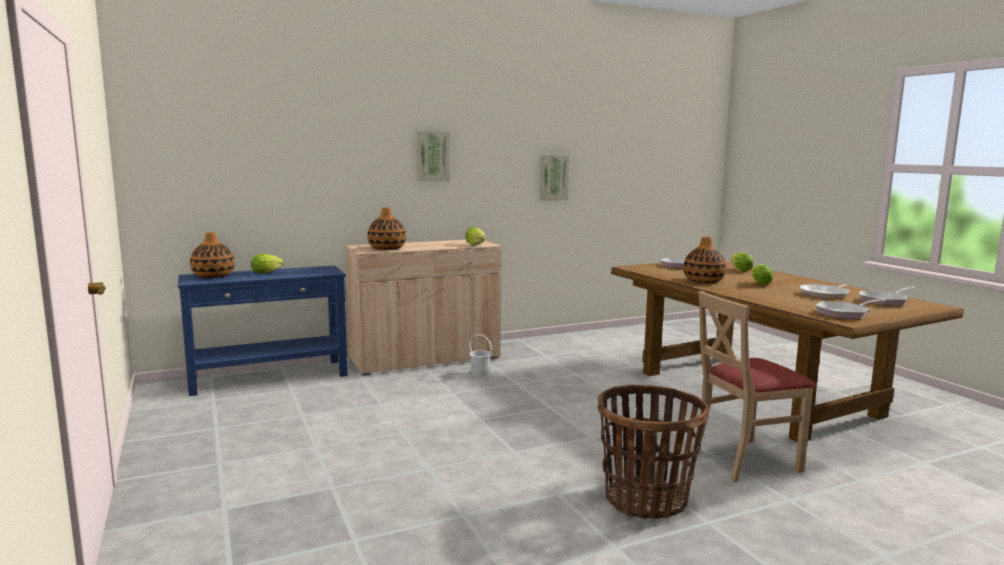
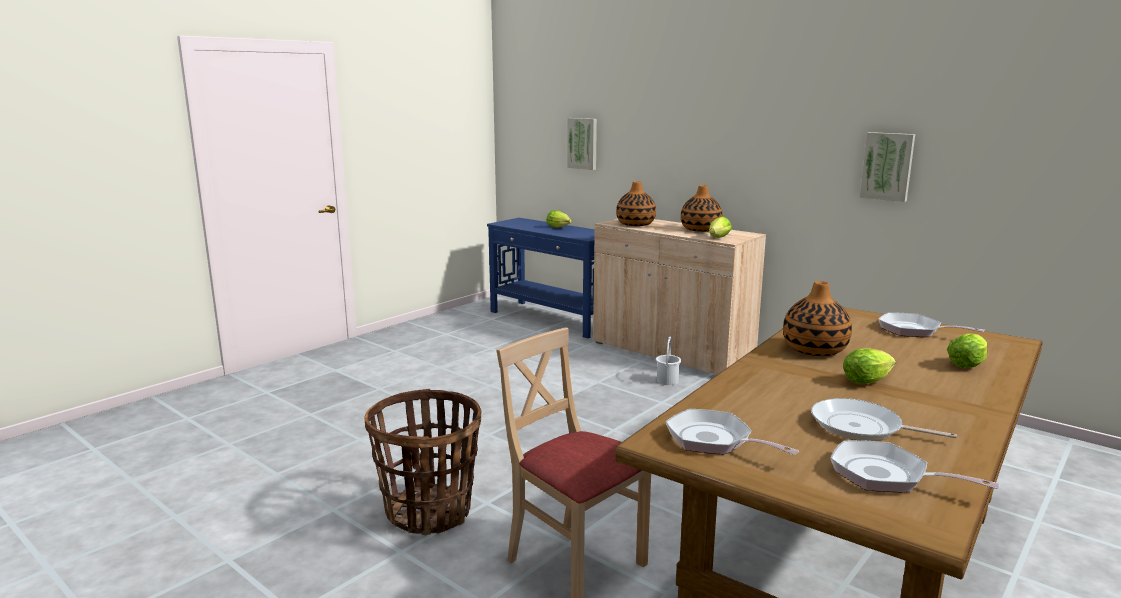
camera: 65 degrees right, 5 degrees up
vase [190,232,235,278] -> vase moved to [681,185,723,232]
picture [417,131,450,182] -> picture moved to [567,118,597,170]

